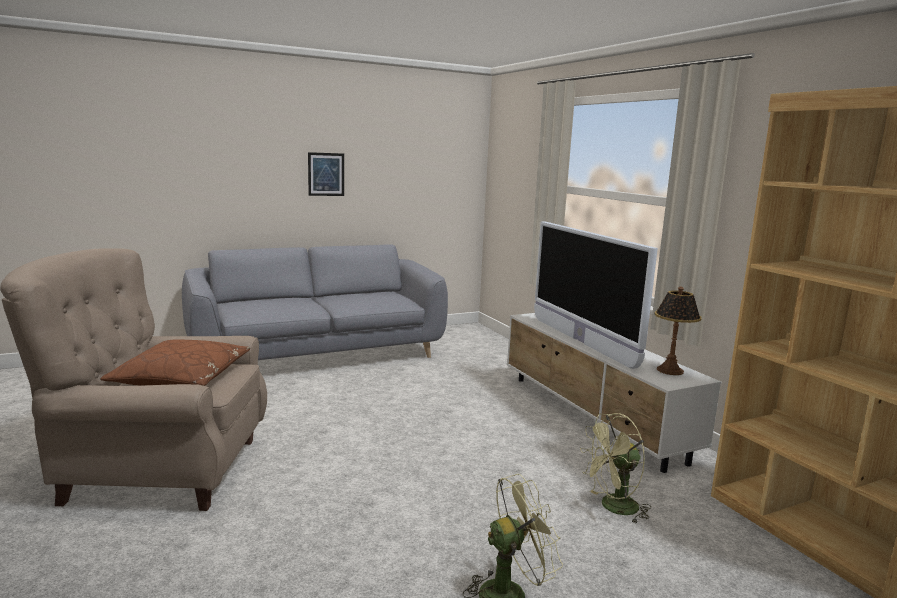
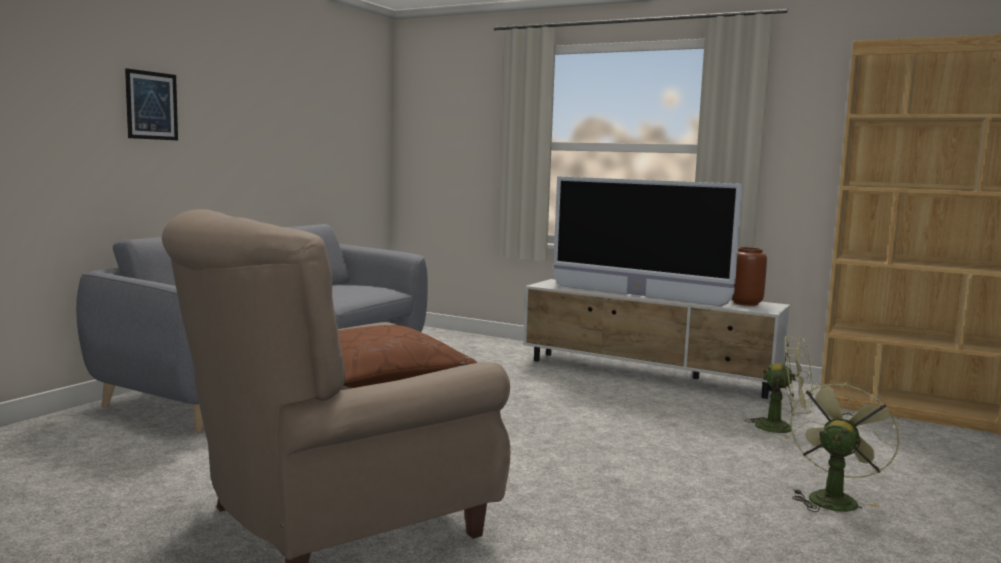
camera: 35 degrees left, 5 degrees down
picture [308,152,344,196] -> picture moved to [125,68,178,140]
green fan [580,413,651,523] -> green fan turned 105 degrees counterclockwise [745,336,813,439]
table lamp [655,287,702,375] -> brown vase [732,247,767,306]

